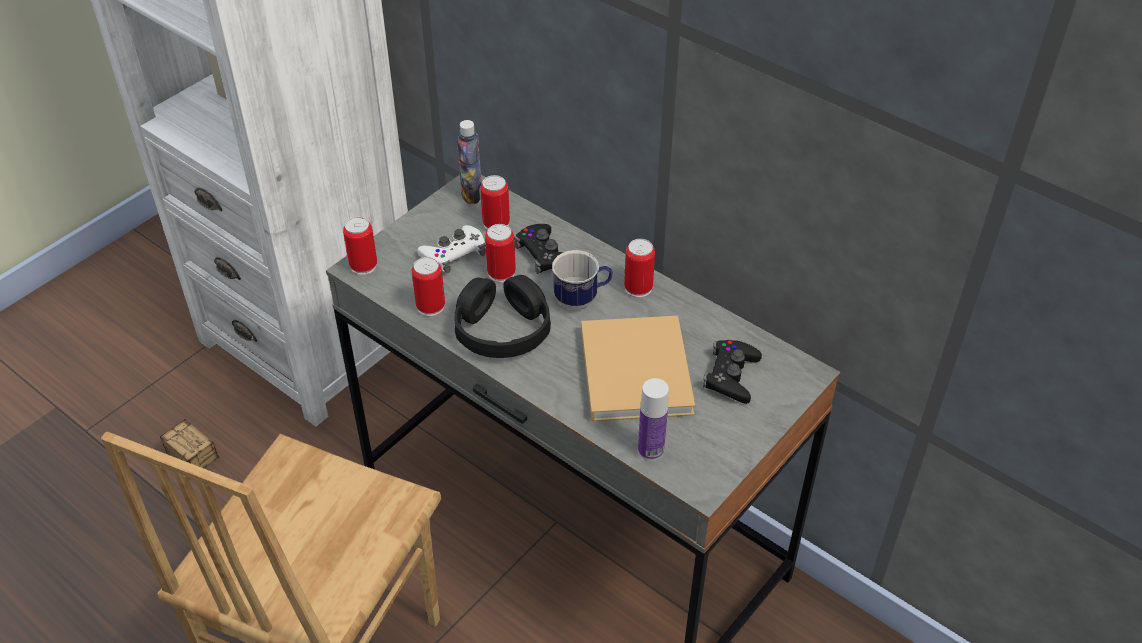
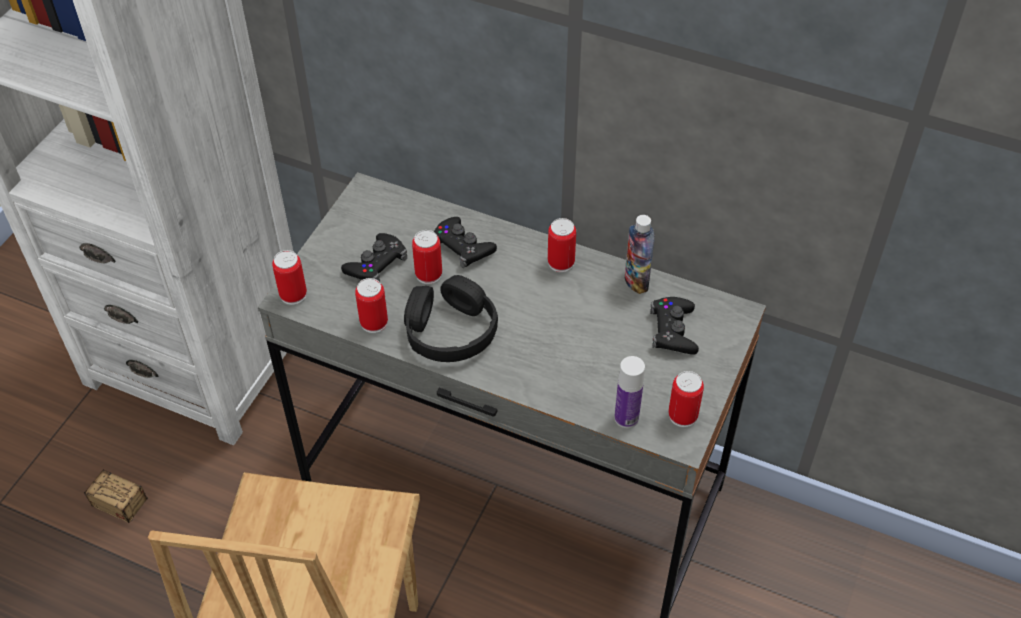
camera: 15 degrees left, 5 degrees up
white game controller [418,225,486,273] -> black game controller [341,233,407,282]
bottle [457,120,482,204] -> bottle moved to [624,215,655,294]
can [480,175,510,230] -> can moved to [668,371,704,427]
mug [552,250,613,310] -> none
beige book [581,316,695,422] -> none

